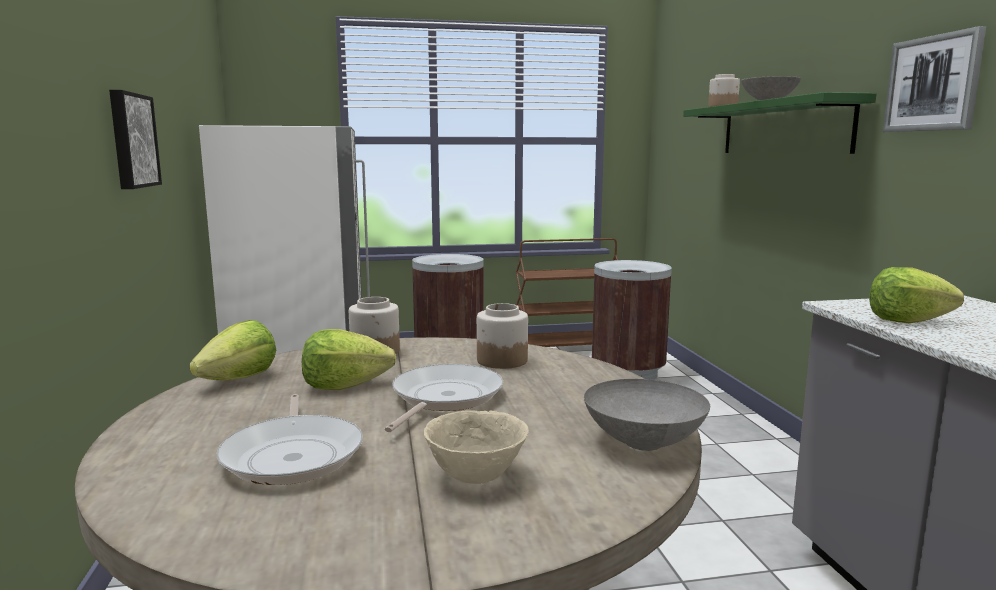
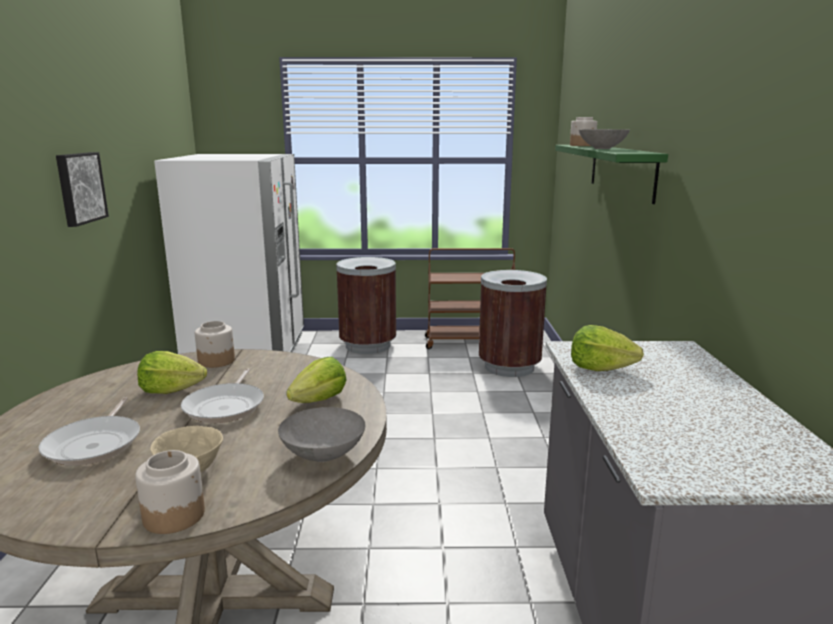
camera: 10 degrees right, 5 degrees up
lettuce [190,320,276,381] -> lettuce moved to [286,357,346,403]
frying pan [385,364,503,432] -> frying pan turned 150 degrees clockwise [181,369,264,423]
jar [477,303,528,369] -> jar moved to [135,450,205,534]
picture [883,26,986,132] -> none

